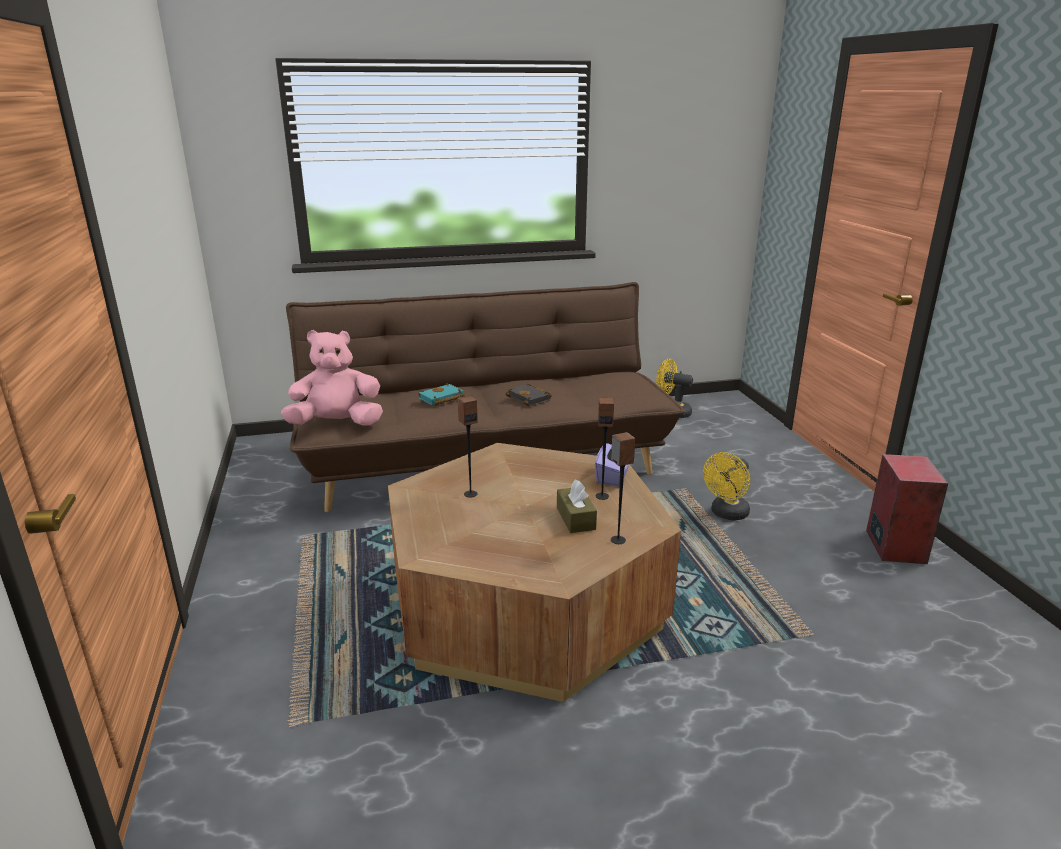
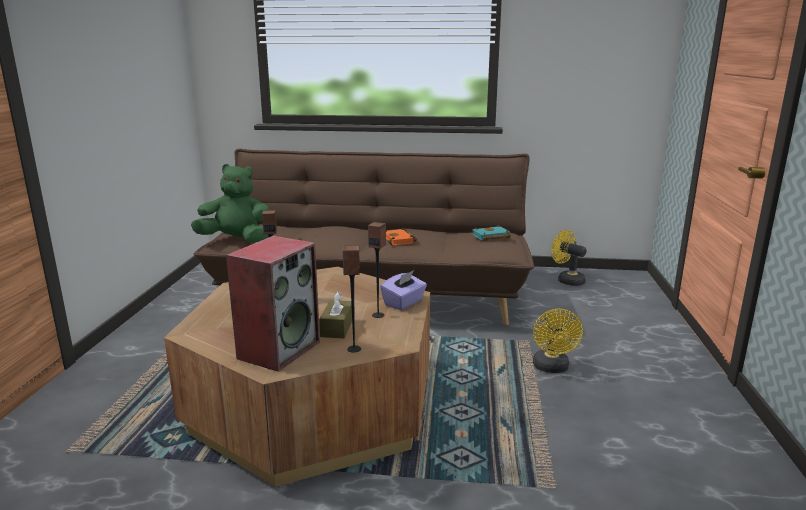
camera: 20 degrees right, 5 degrees down
pink plush toy [281,330,383,425] -> green plush toy [191,164,269,243]
turquoise book [418,383,465,406] -> turquoise book moved to [472,225,511,241]
black book [505,383,552,406] -> orange book [386,228,417,246]
yellow fan [703,452,750,520] -> yellow fan turned 60 degrees counterclockwise [533,309,583,373]
speaker [866,454,948,564] -> speaker moved to [226,236,320,372]

